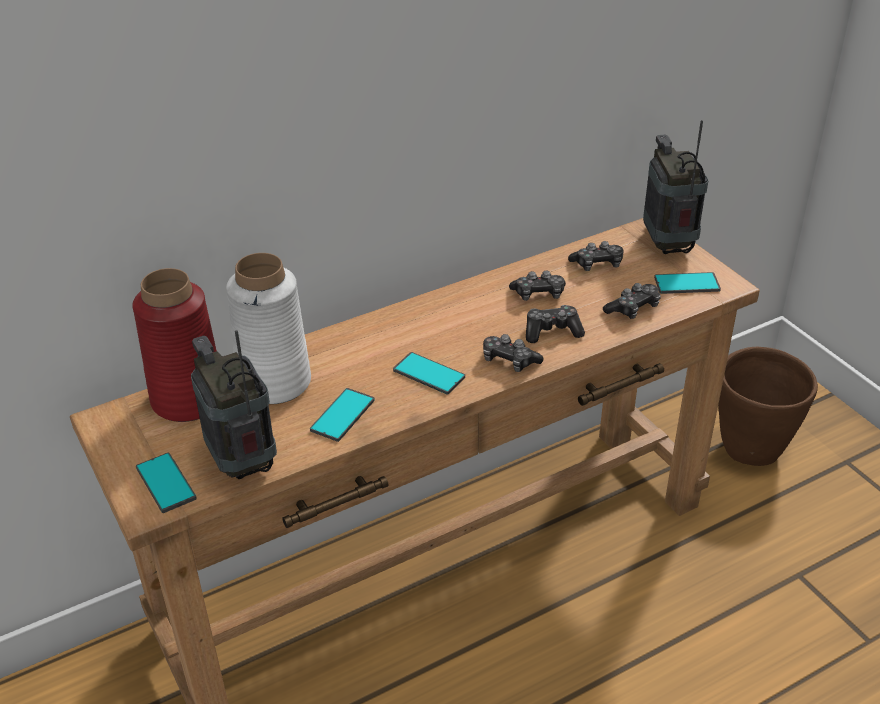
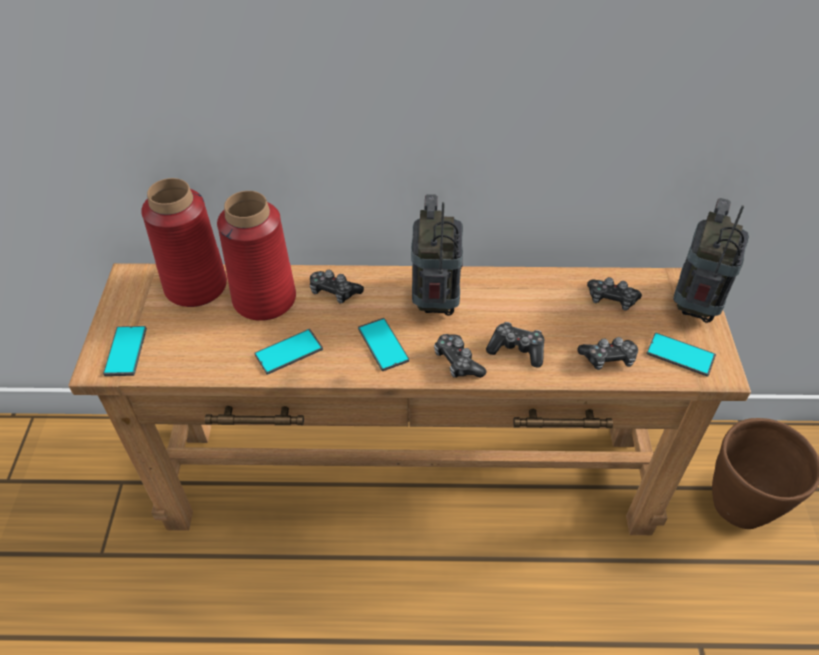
camera: 30 degrees right, 10 degrees up
radio [191,330,277,479] -> radio moved to [411,194,463,316]
white vase [226,253,311,405] -> red vase [217,191,296,321]
game controller [509,271,566,301] -> game controller moved to [310,270,364,304]

